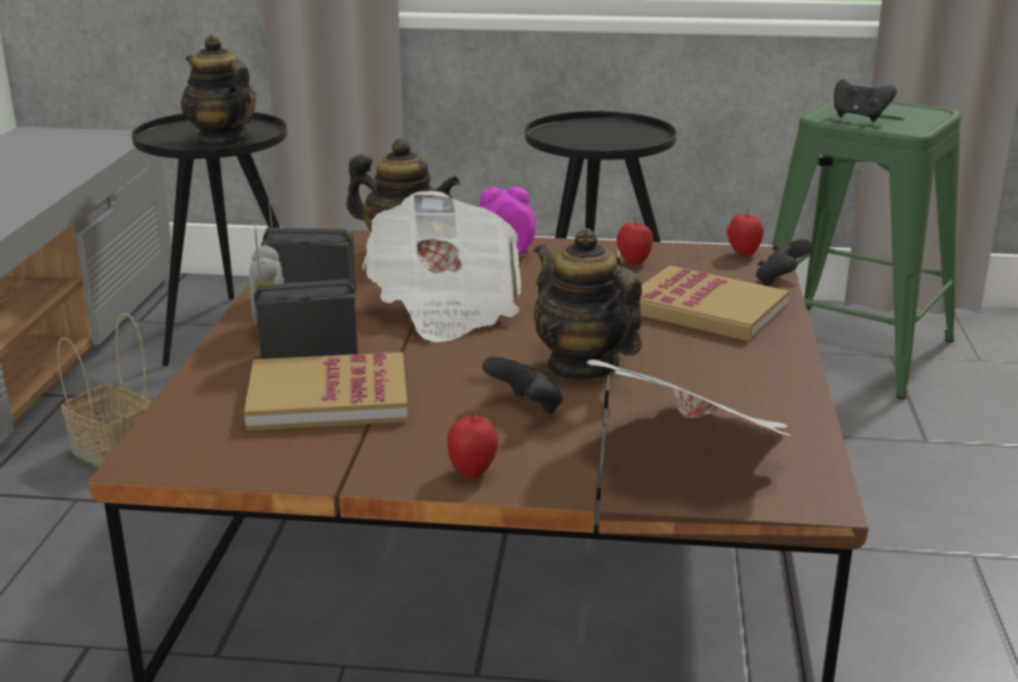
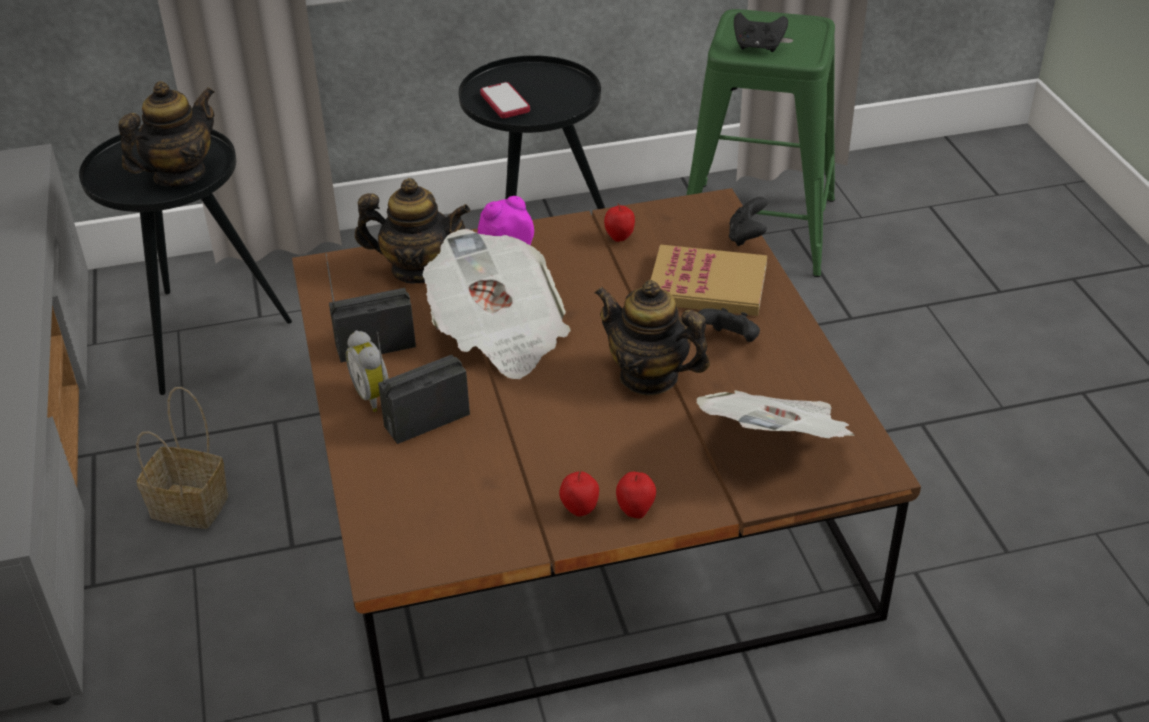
camera: 20 degrees left, 15 degrees up
teapot [181,35,256,147] -> teapot turned 105 degrees clockwise [118,81,214,187]
book [244,352,408,431] -> none
black game controller [483,356,563,414] -> black game controller moved to [698,308,760,342]
apple [727,209,764,256] -> apple moved to [559,471,599,516]
none -> phone [480,82,530,118]

